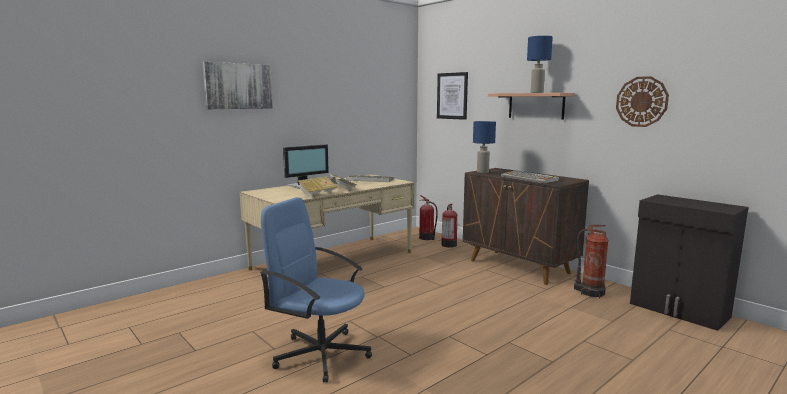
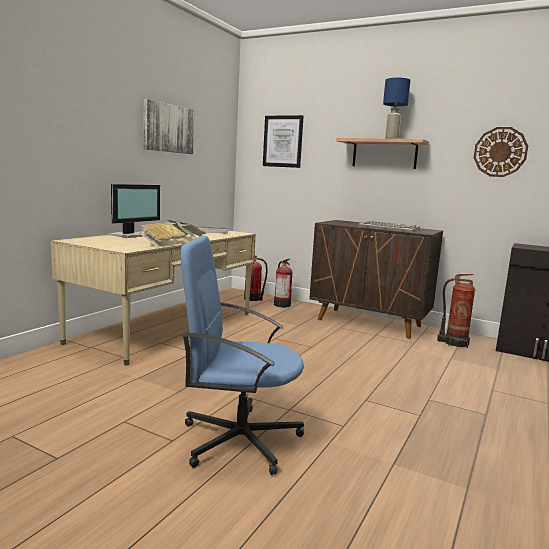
camera: 20 degrees left, 0 degrees up
picture [203,62,273,109] -> picture moved to [143,99,194,154]
blue table lamp [473,121,496,173] -> none

